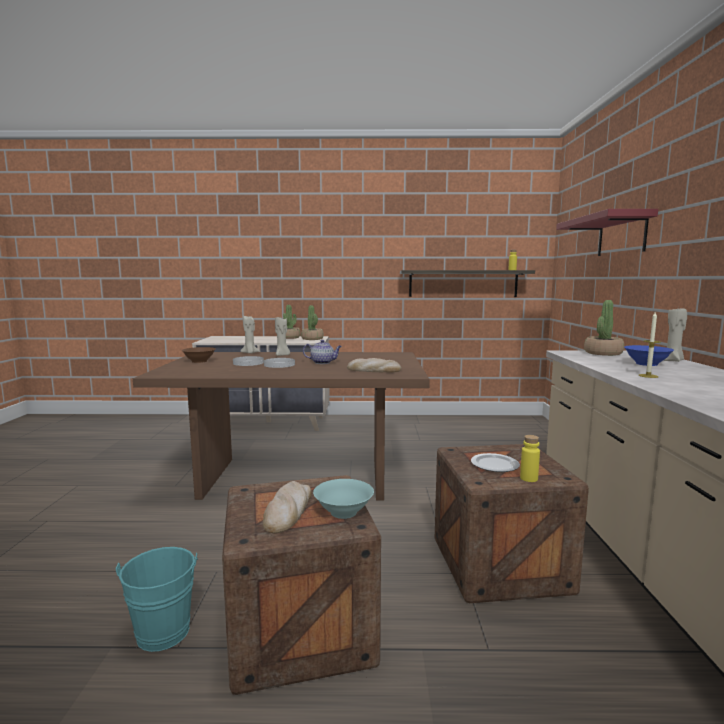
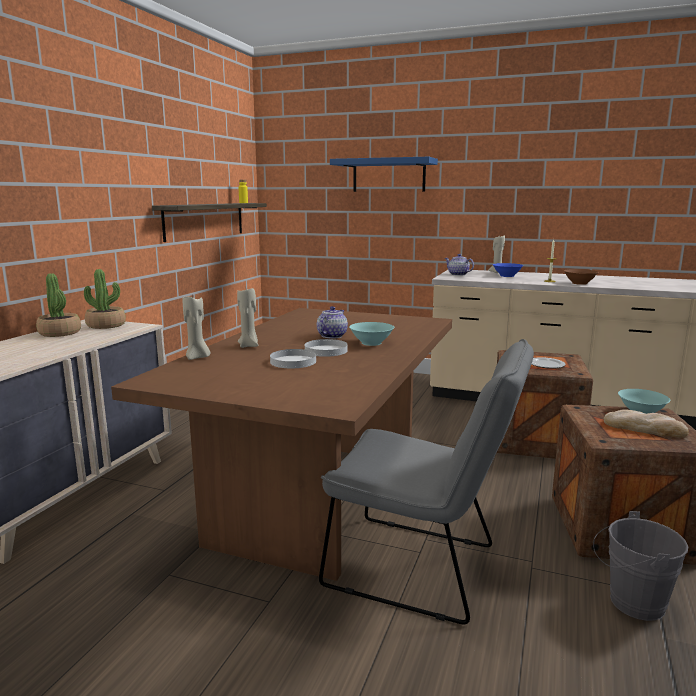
camera: 70 degrees left, 5 degrees up
turquoise bucket [116,547,198,652] -> grey bucket [593,511,689,621]
brown bowl [181,347,216,363] -> brown bowl moved to [564,269,599,285]
bread [347,358,401,373] -> none
yellow bottle [520,435,540,482] -> none
red shelf [556,209,658,256] -> blue shelf [330,157,438,192]
potted plant [584,300,624,356] -> teapot [445,254,474,276]
none -> grey chair [319,339,534,625]
none -> turquoise bowl [349,322,394,346]

